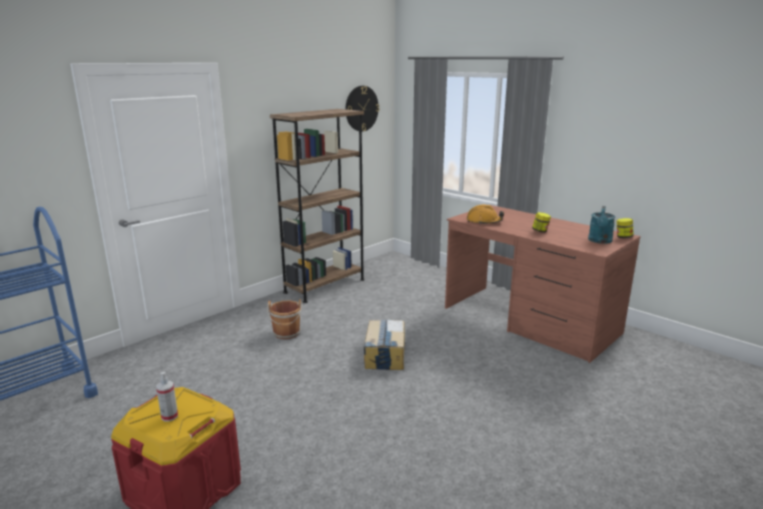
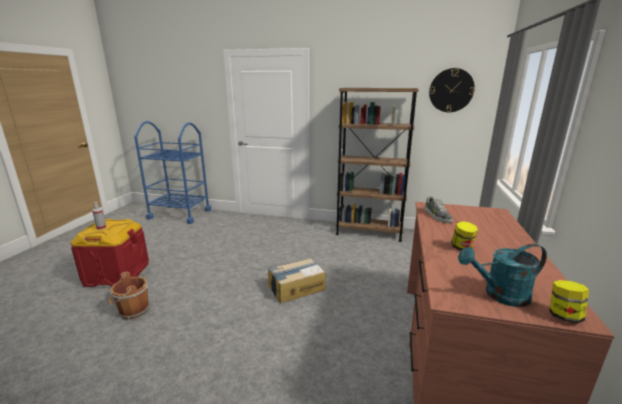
camera: 60 degrees right, 0 degrees up
brown bucket [267,299,303,339] -> brown bucket moved to [109,272,150,319]
orange hard hat [466,205,504,225] -> shoe [424,195,453,223]

